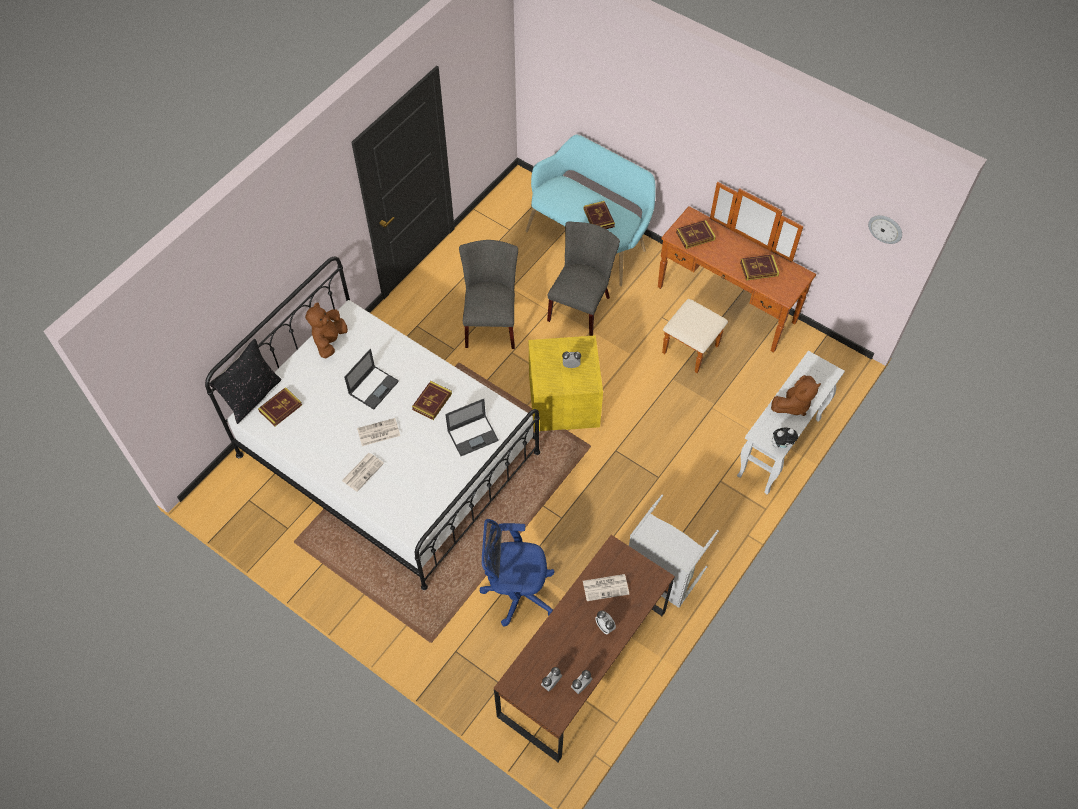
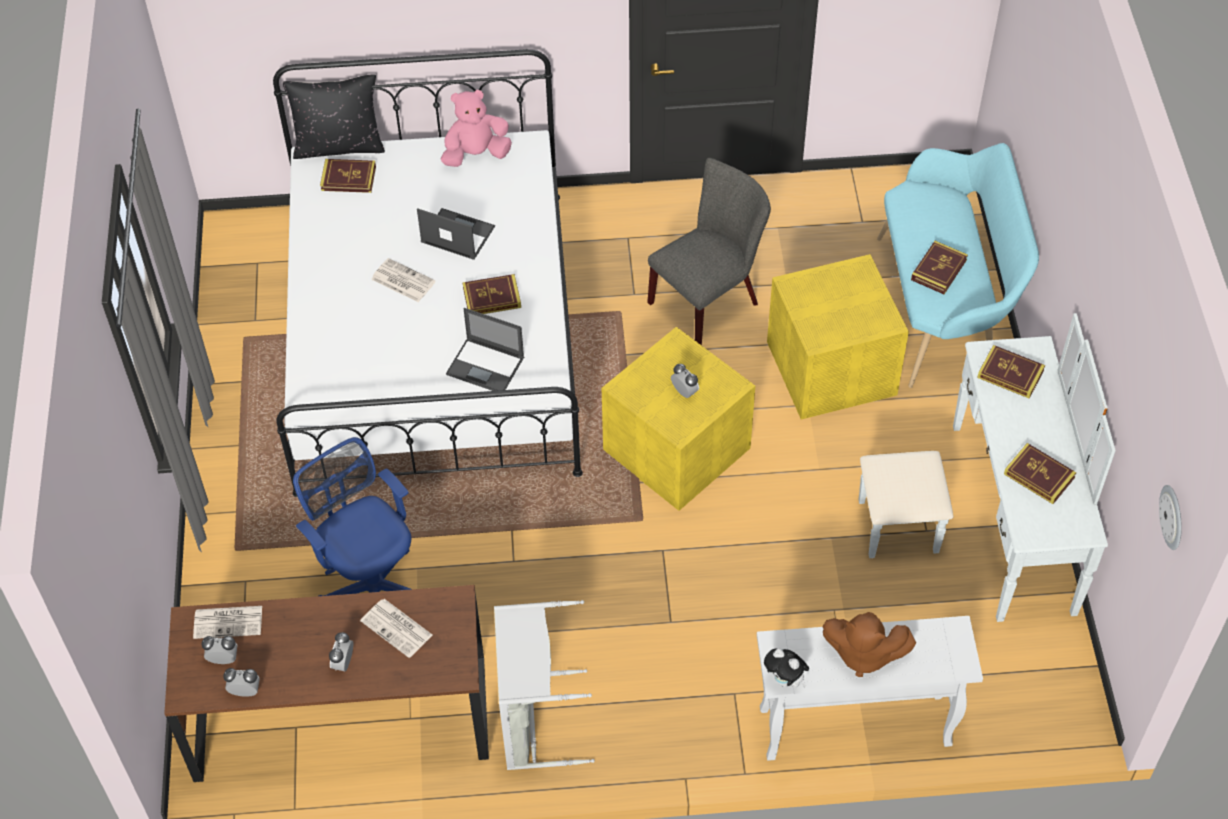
camera: 50 degrees right, 5 degrees down
brown plush toy [305,302,348,358] -> pink plush toy [441,90,512,167]
newspaper [342,453,384,492] -> newspaper moved to [193,606,262,639]
laptop [344,349,399,410] -> laptop turned 150 degrees counterclockwise [417,208,495,260]
grey chair [547,222,620,336] -> yellow storage box [767,254,909,419]
brown dresser [658,182,816,373] -> white dresser [859,313,1116,622]

